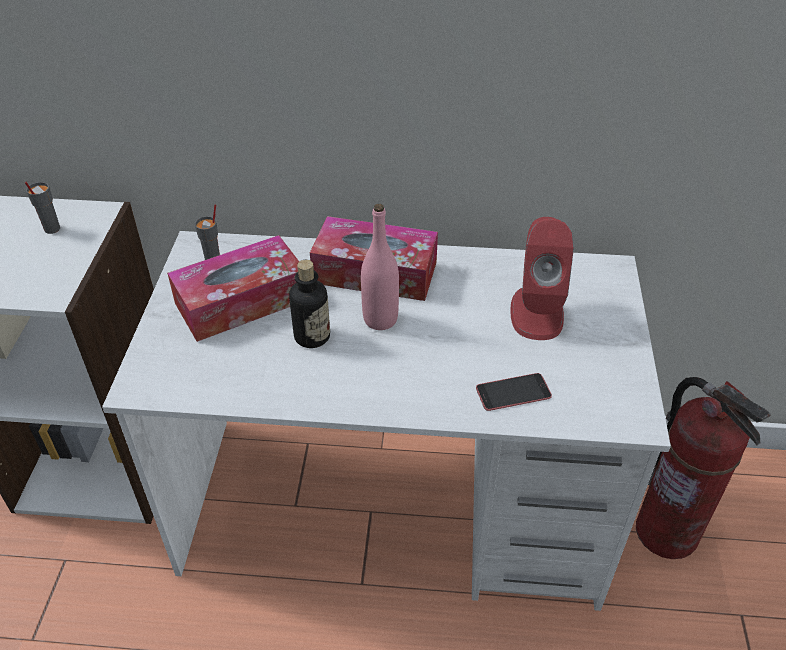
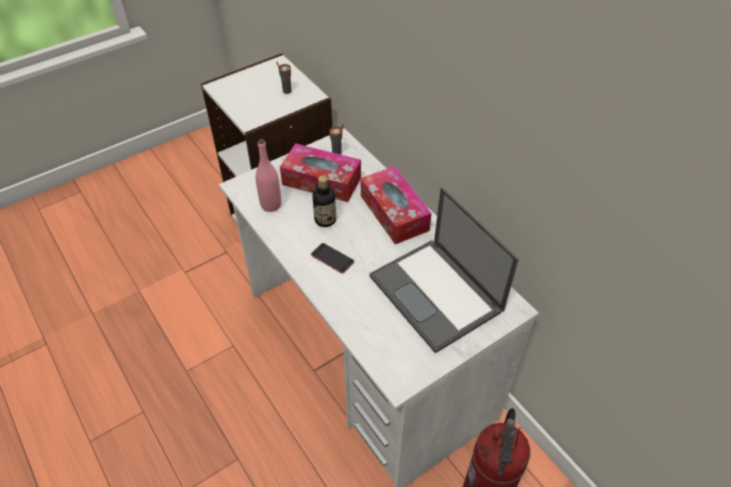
camera: 50 degrees right, 5 degrees up
pink bottle [361,204,399,330] -> pink bottle moved to [256,139,281,212]
phone [476,373,552,411] -> phone moved to [311,243,354,274]
red speaker [510,217,574,340] -> laptop [369,187,519,353]

